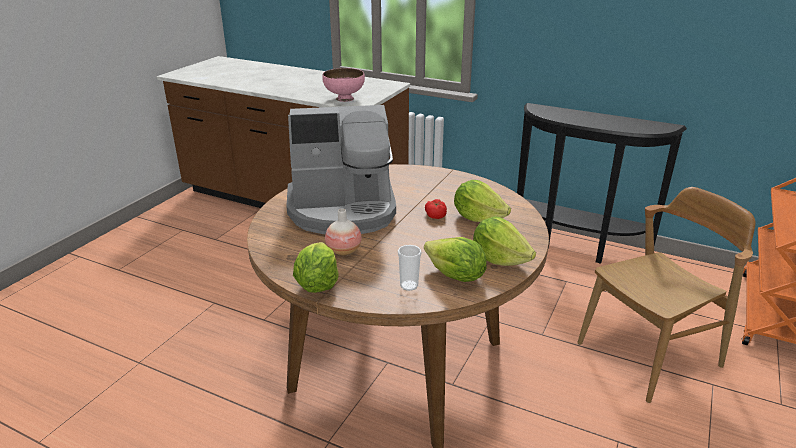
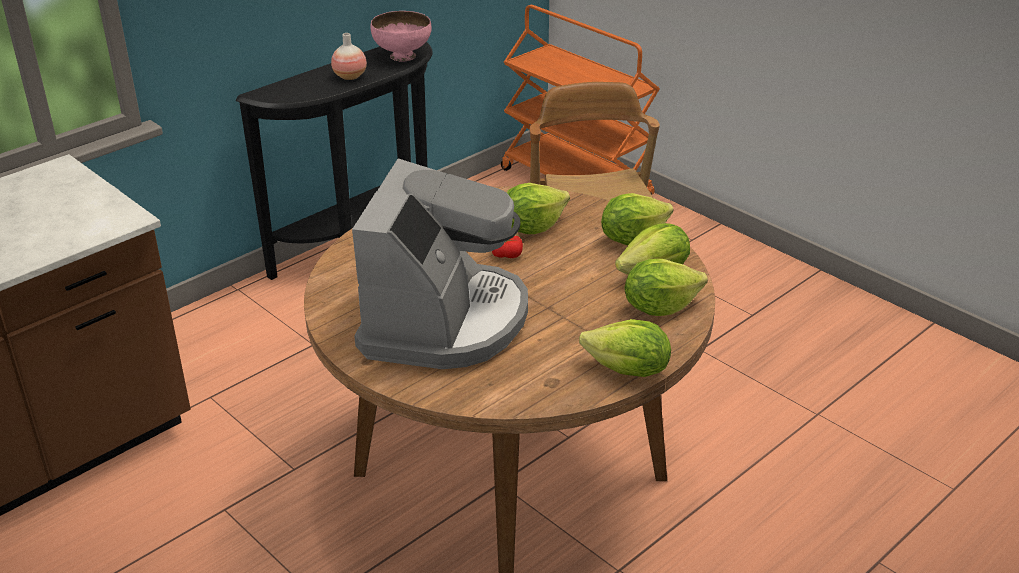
camera: 70 degrees left, 5 degrees up
pink bowl [322,68,365,102] -> pink bowl moved to [370,11,432,62]
vase [325,209,362,256] -> vase moved to [331,33,367,80]
cup [398,245,422,291] -> lettuce [625,259,708,316]

